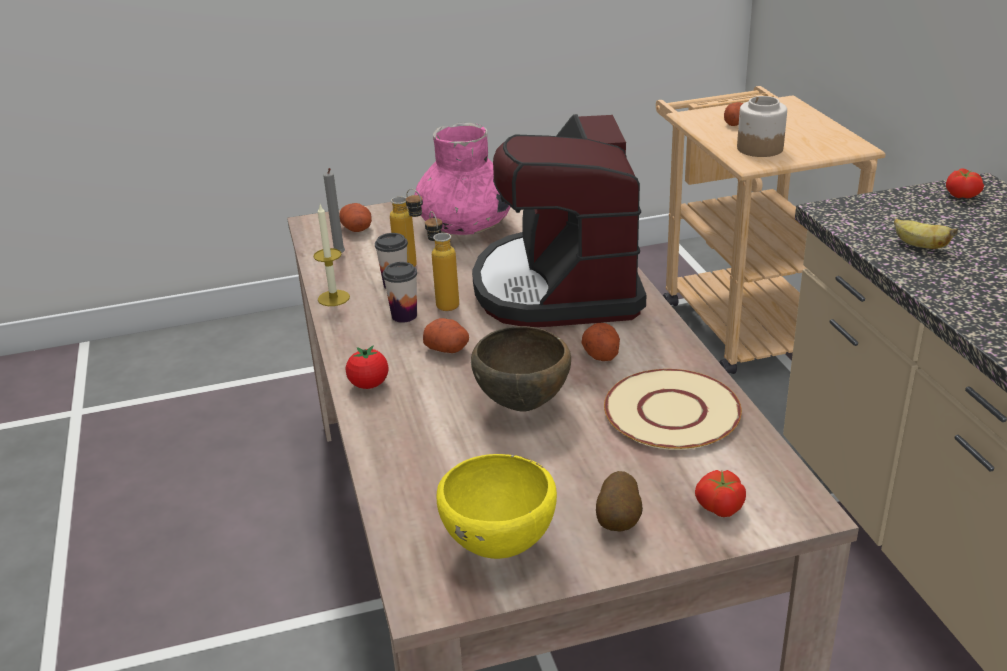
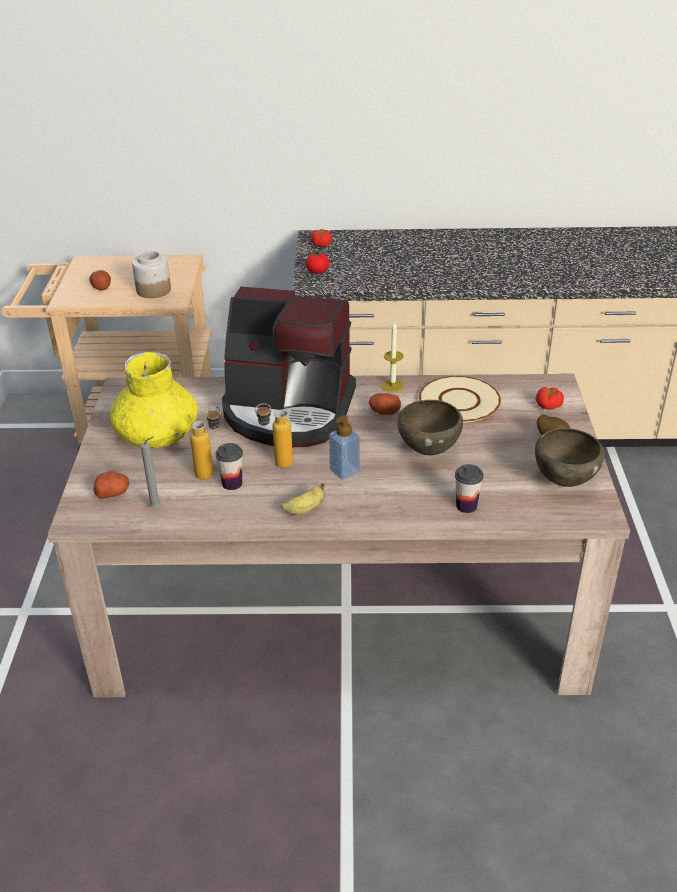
camera: 75 degrees left, 5 degrees up
candle [313,205,350,306] -> candle moved to [381,321,404,392]
tomato [346,345,389,389] -> tomato moved to [306,250,329,274]
cup [383,262,417,323] -> cup moved to [455,464,484,513]
pink vase [414,123,511,235] -> yellow vase [110,352,197,449]
potato [423,318,469,353] -> soap dispenser [329,415,360,480]
yellow bowl [437,454,557,559] -> brown bowl [535,428,604,487]
banana [894,219,958,249] -> banana moved to [281,483,325,515]

